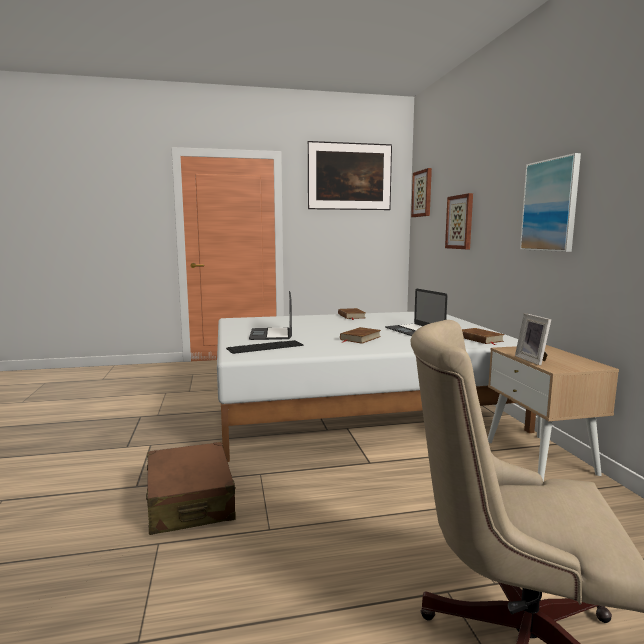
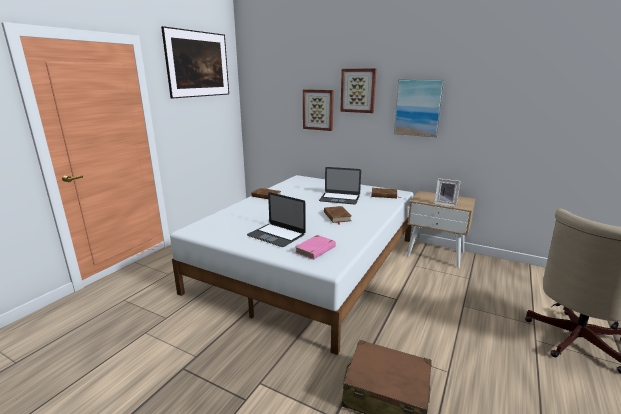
camera: 50 degrees left, 10 degrees up
keyboard [226,340,304,354] -> pink book [295,235,336,260]
picture [411,168,432,217] -> picture moved to [340,69,376,113]

